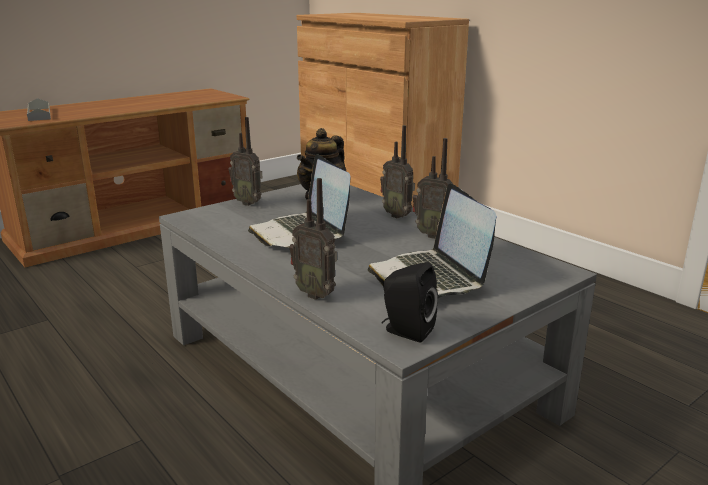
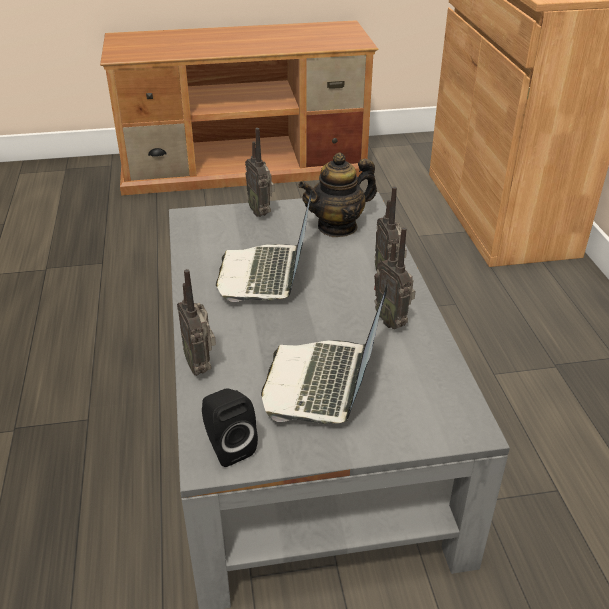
camera: 30 degrees right, 15 degrees up
grey tray [27,98,51,121] -> none

